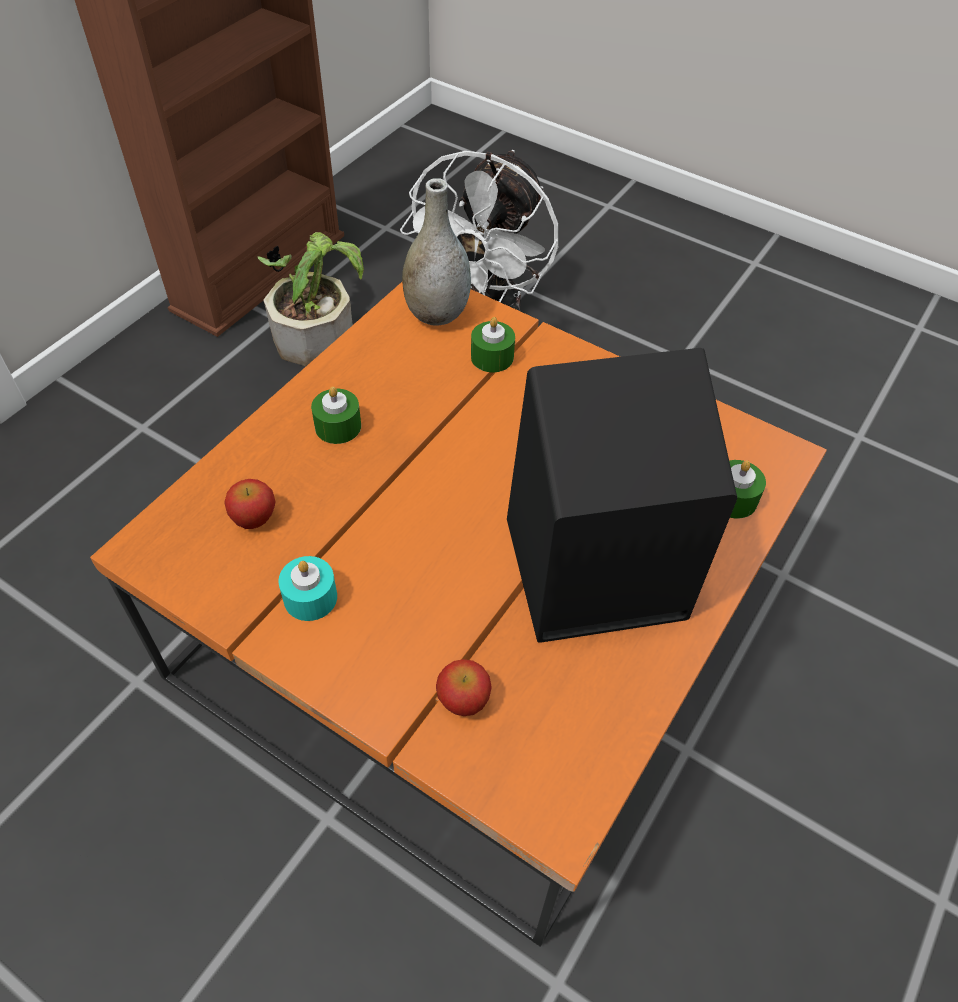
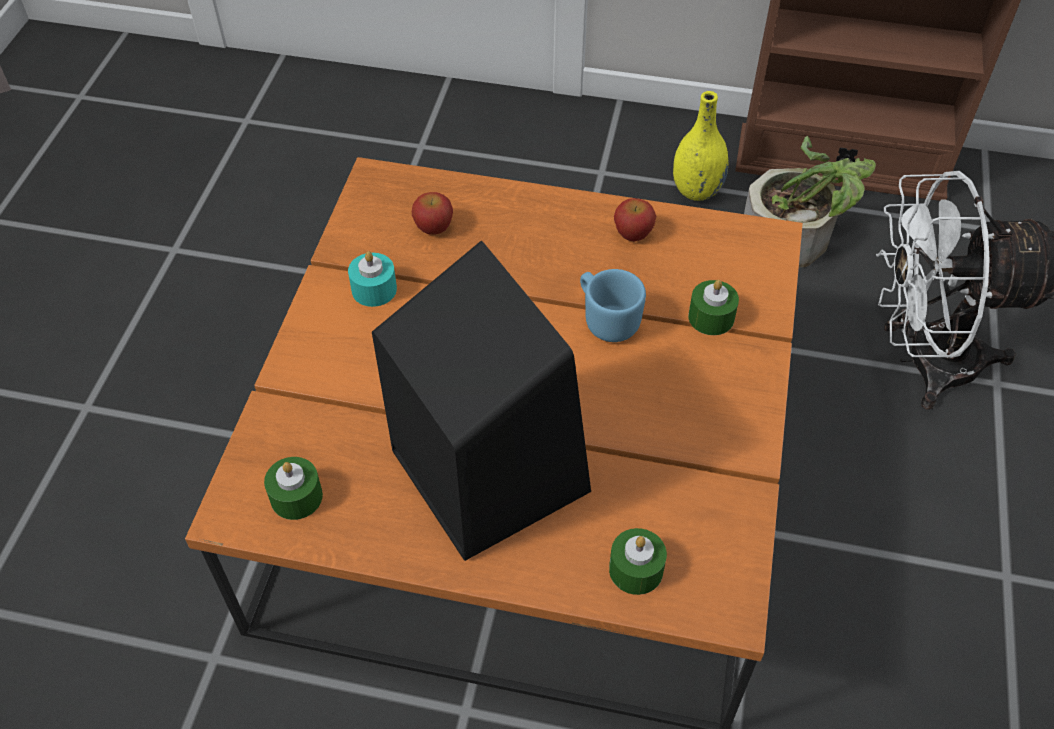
camera: 70 degrees right, 0 degrees up
green candle [311,387,361,444] -> green candle moved to [264,457,323,520]
grey vase [402,178,471,326] -> none
apple [436,659,492,716] -> apple moved to [614,198,656,241]
none -> blue mug [580,269,646,342]
none -> yellow vase [673,91,728,201]

